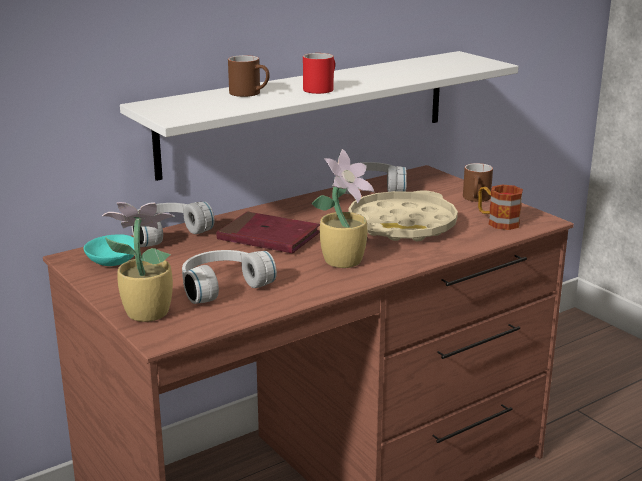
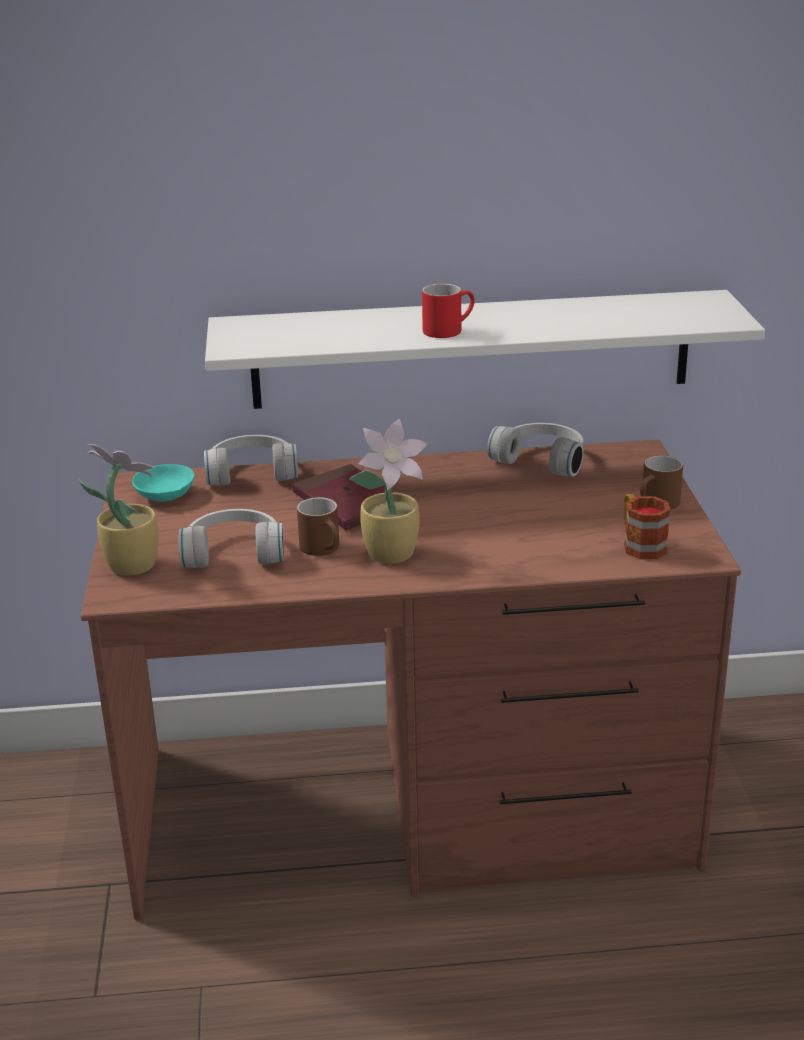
camera: 30 degrees right, 5 degrees up
brown mug [228,55,270,97] -> brown mug moved to [297,497,339,556]
beige tray [348,190,458,241] -> none

